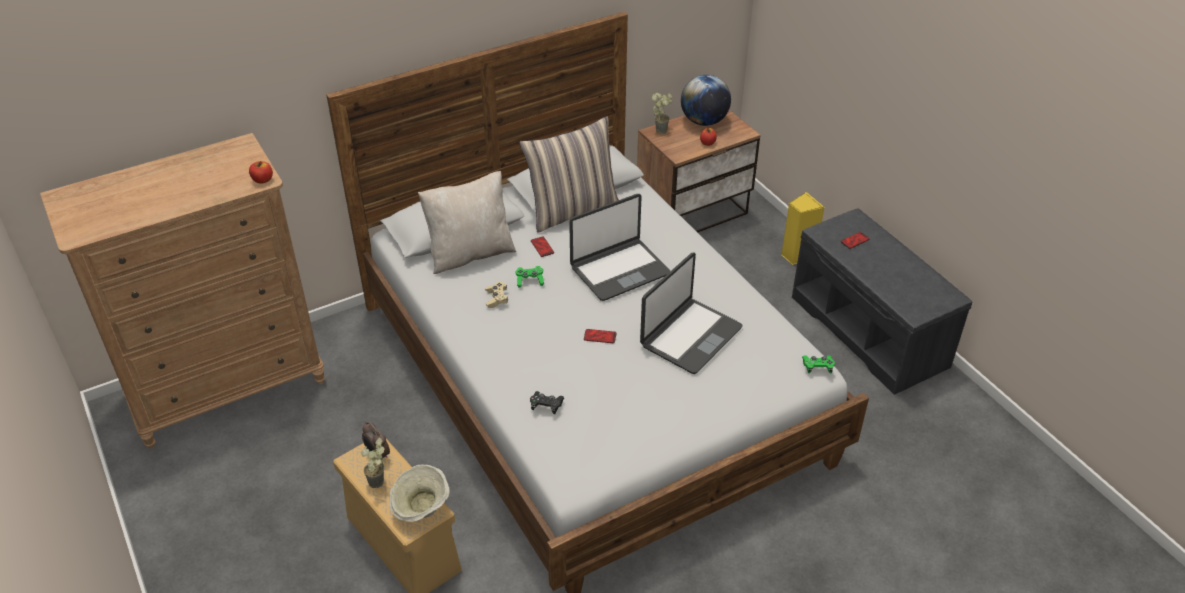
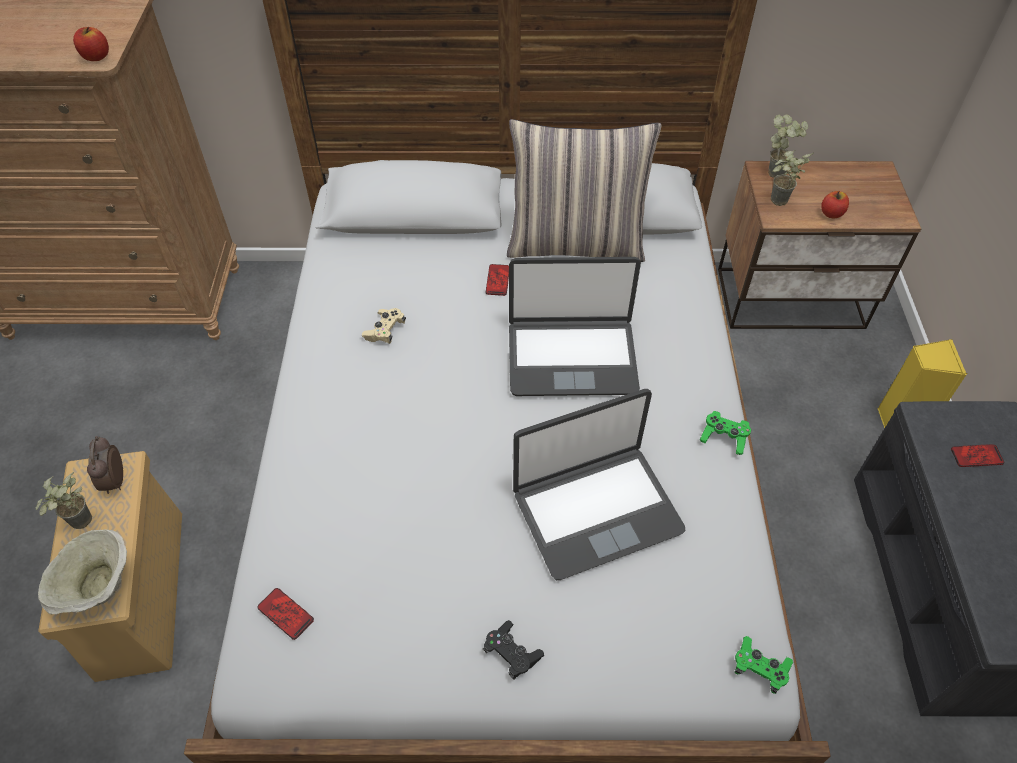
camera: 30 degrees right, 10 degrees up
beige pillow [418,171,516,274] -> none
green game controller [516,266,544,288] -> green game controller moved to [699,411,751,455]
black game controller [530,391,564,414] -> black game controller moved to [483,620,544,680]
phone [584,329,616,343] -> phone moved to [257,588,314,640]
globe [681,75,731,126] -> none
none -> potted plant [771,150,814,206]

